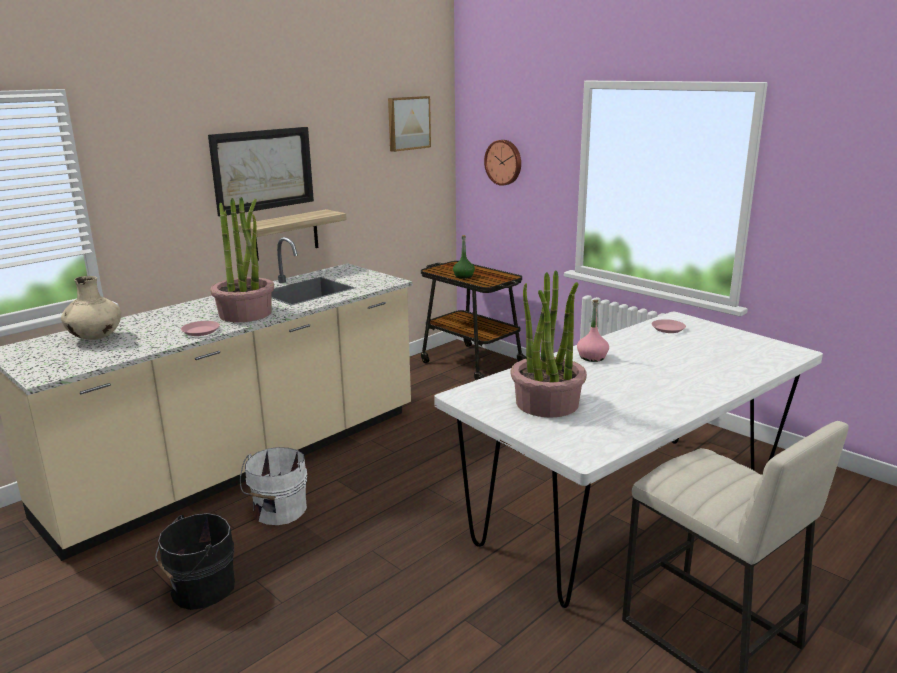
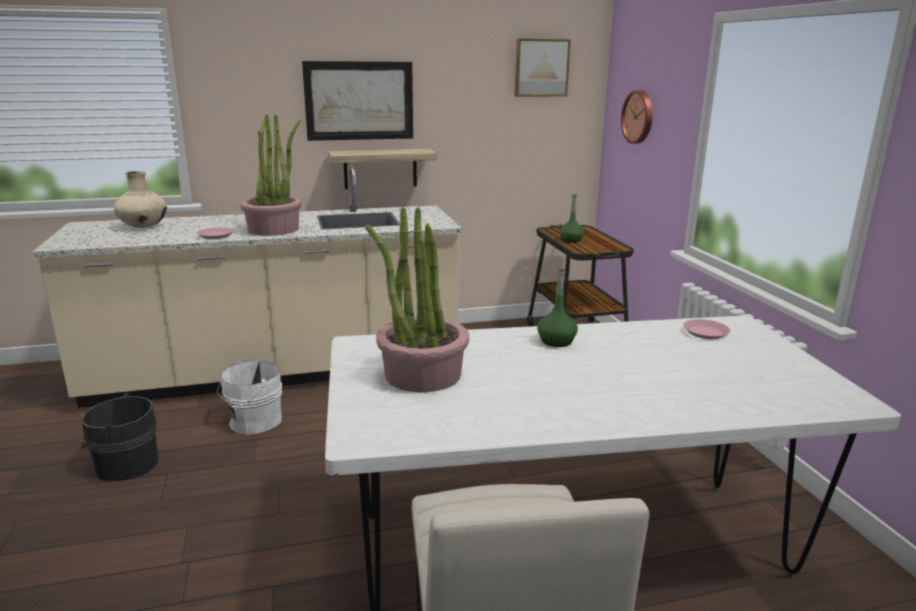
camera: 30 degrees right, 0 degrees up
pink bottle [577,300,609,362] -> green bottle [537,268,578,347]

